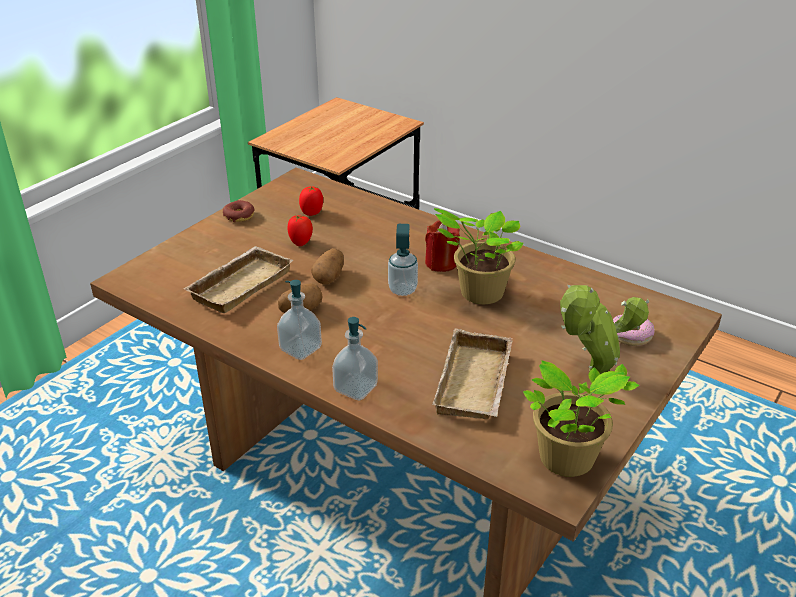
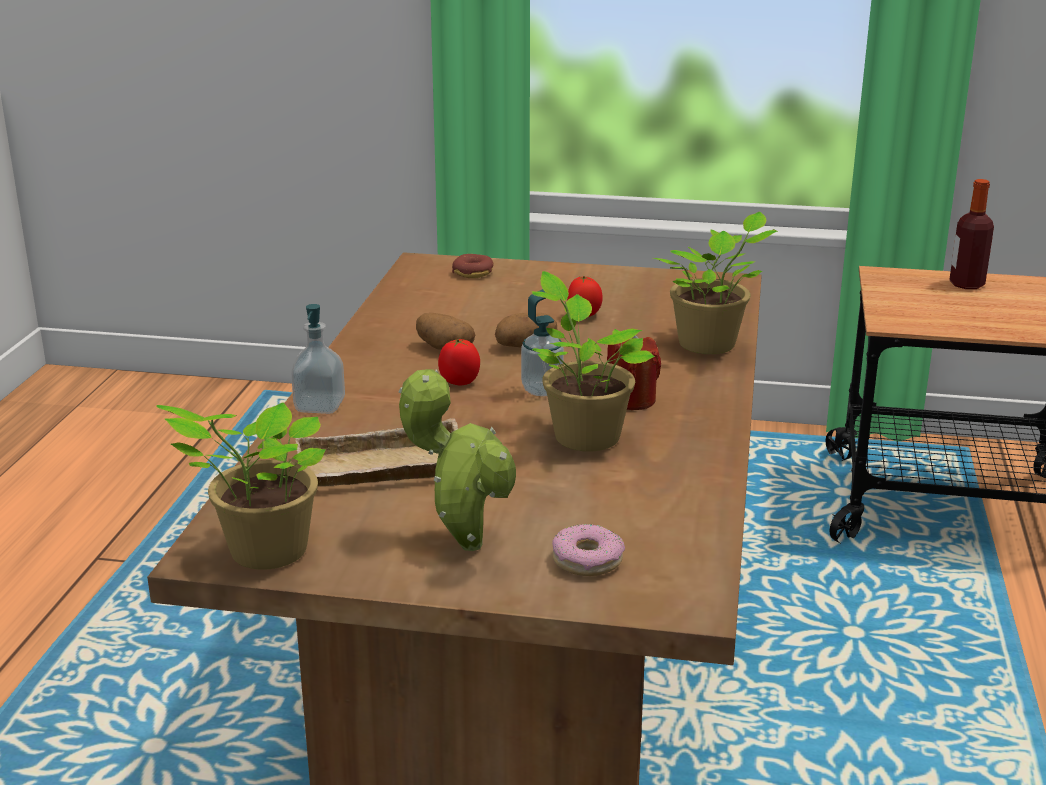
camera: 65 degrees right, 10 degrees down
beige tray [183,246,294,313] -> none
donut [223,200,254,223] -> donut moved to [452,254,494,278]
soap dispenser [277,280,322,360] -> none
tomato [299,186,323,216] -> tomato moved to [438,339,480,385]
none -> potted plant [653,212,778,354]
none -> bottle [949,179,994,289]

